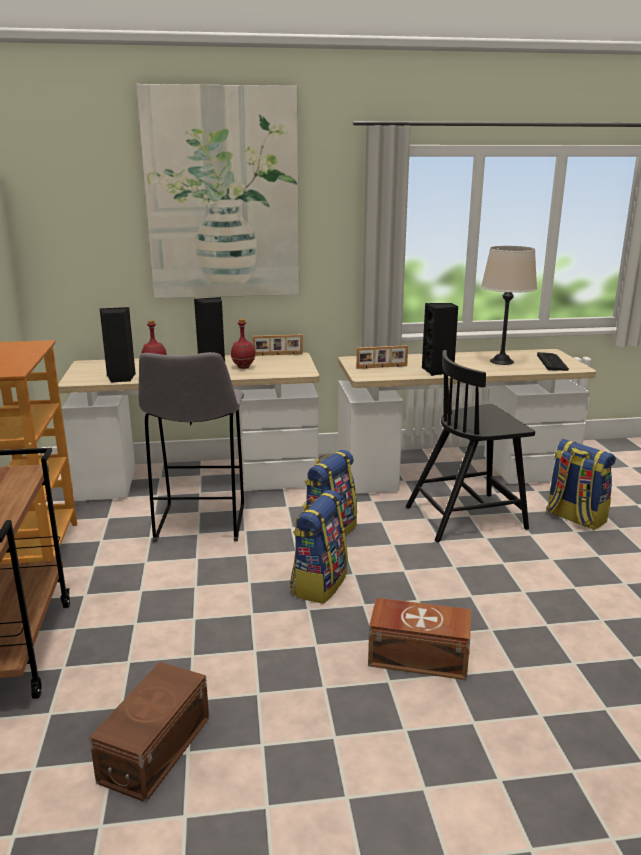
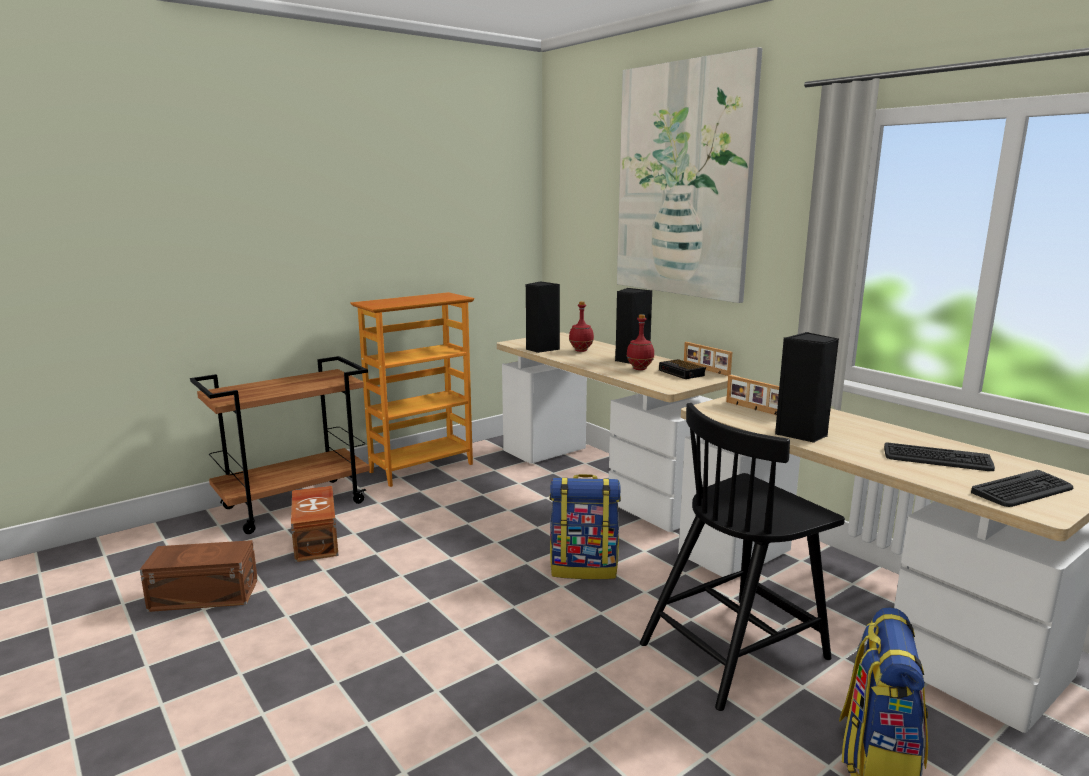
camera: 60 degrees right, 5 degrees down
grey stool [138,352,244,542] -> none
backpack [290,490,348,604] -> none
brown storage box [368,598,471,680] -> brown storage box moved to [291,486,339,562]
black chair [406,350,535,542] -> black chair turned 75 degrees counterclockwise [640,403,845,711]
beige table lamp [481,246,537,365] -> keyboard [884,442,995,471]
none -> alarm clock [659,359,705,379]

